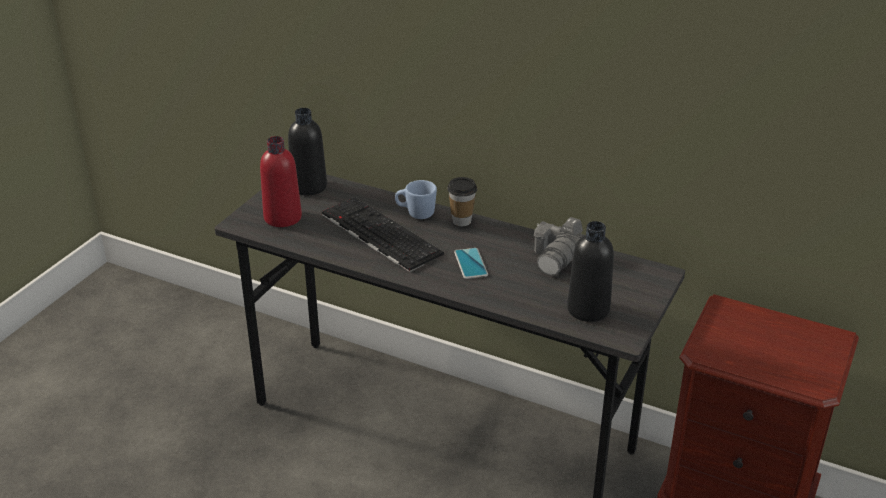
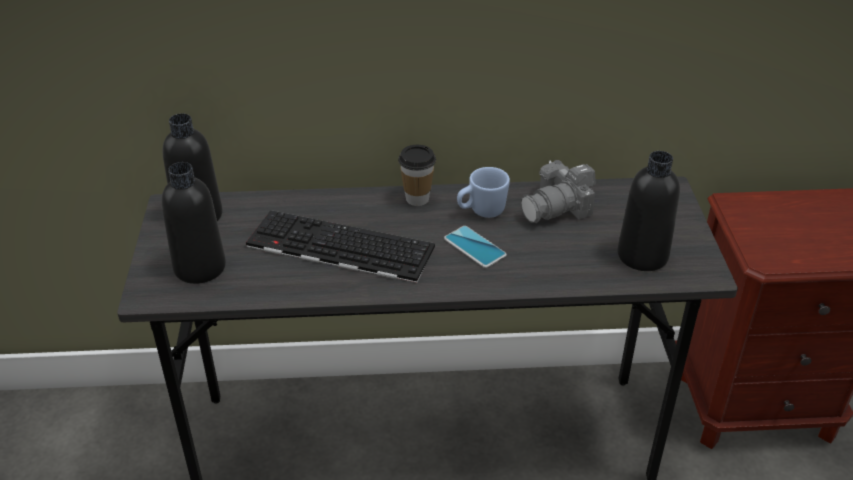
camera: 30 degrees left, 5 degrees up
red bottle [260,136,302,227] -> black bottle [161,162,226,284]
blue mug [395,180,437,219] -> blue mug moved to [457,167,510,218]
camera [534,217,584,276] -> camera turned 60 degrees clockwise [520,160,596,223]

